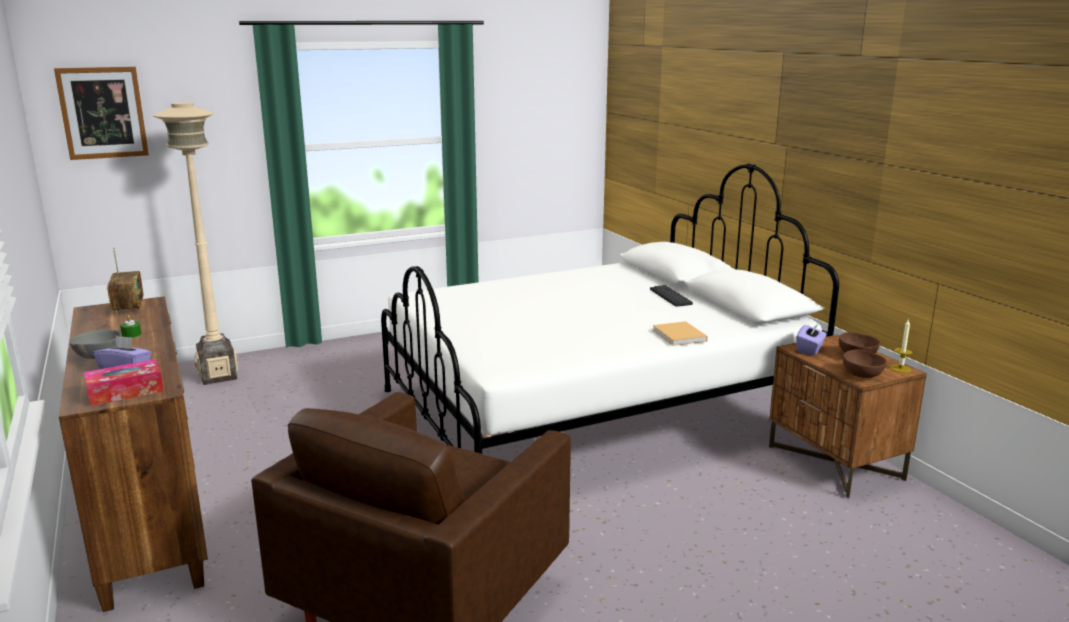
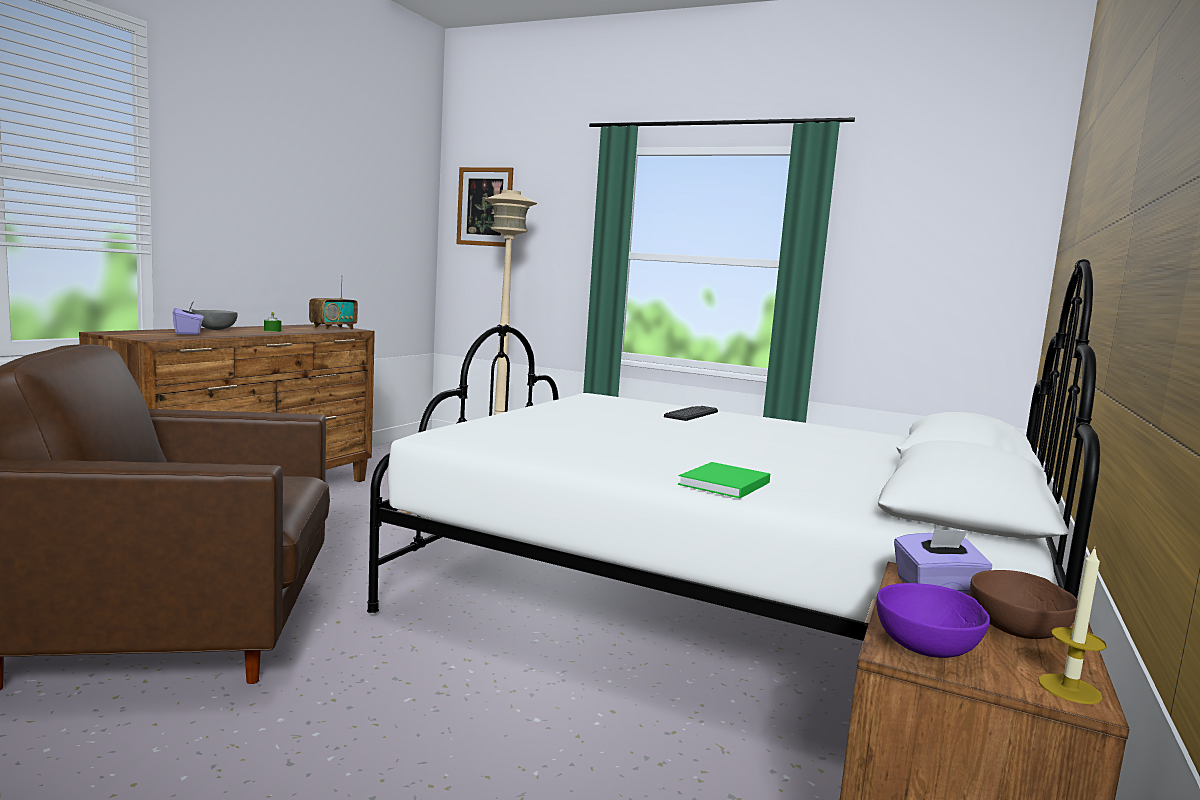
camera: 50 degrees right, 10 degrees down
tissue box [84,359,164,406] -> none
keyboard [650,285,693,307] -> keyboard moved to [664,406,718,421]
beige book [653,321,708,346] -> green book [678,462,770,498]
brown bowl [843,350,887,378] -> purple bowl [876,583,990,658]

